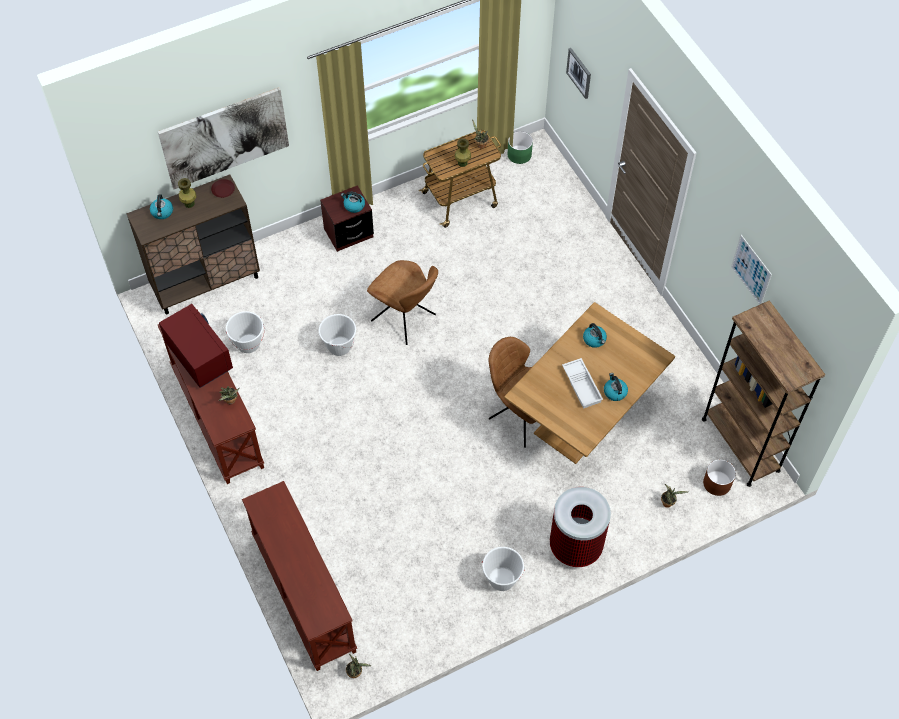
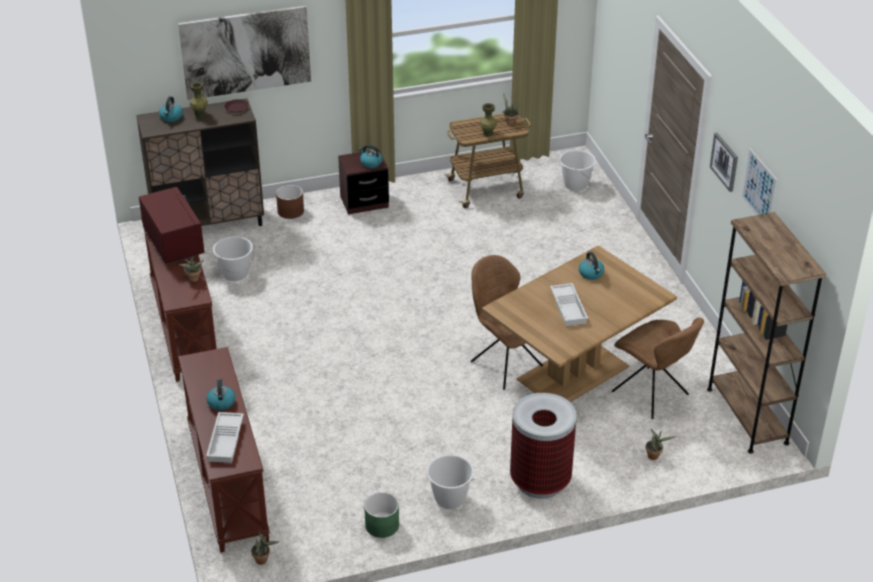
camera: 10 degrees right, 20 degrees down
white bucket [319,314,356,356] -> white bucket moved to [560,150,596,191]
brown chair [367,260,438,345] -> brown chair moved to [612,318,704,419]
green planter [508,131,533,164] -> green planter moved to [364,492,399,538]
picture [566,48,591,99] -> picture moved to [710,133,738,192]
kettle [604,373,628,401] -> kettle moved to [207,379,235,411]
brown planter [703,459,736,496] -> brown planter moved to [276,185,304,219]
none -> white tray [206,412,244,463]

